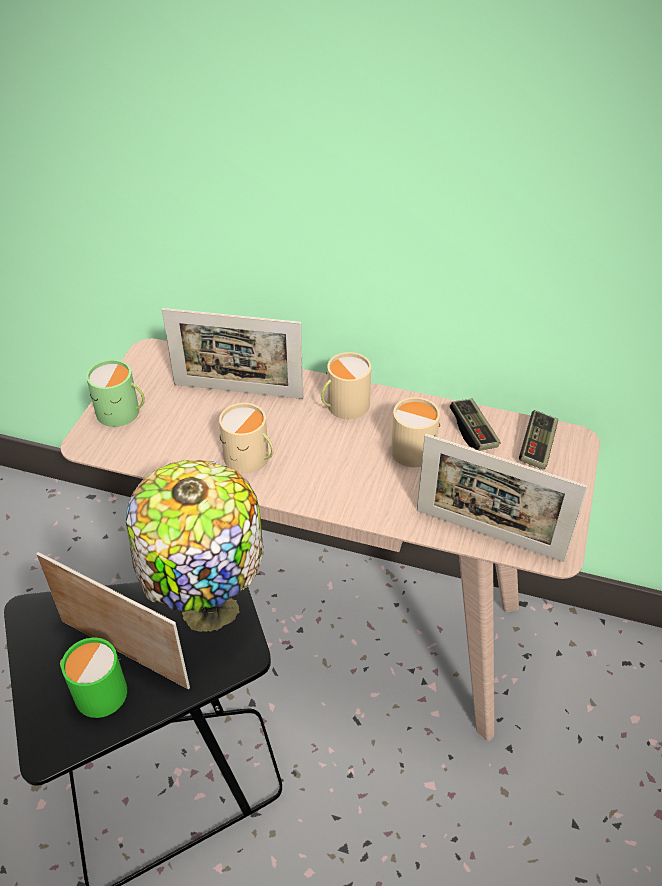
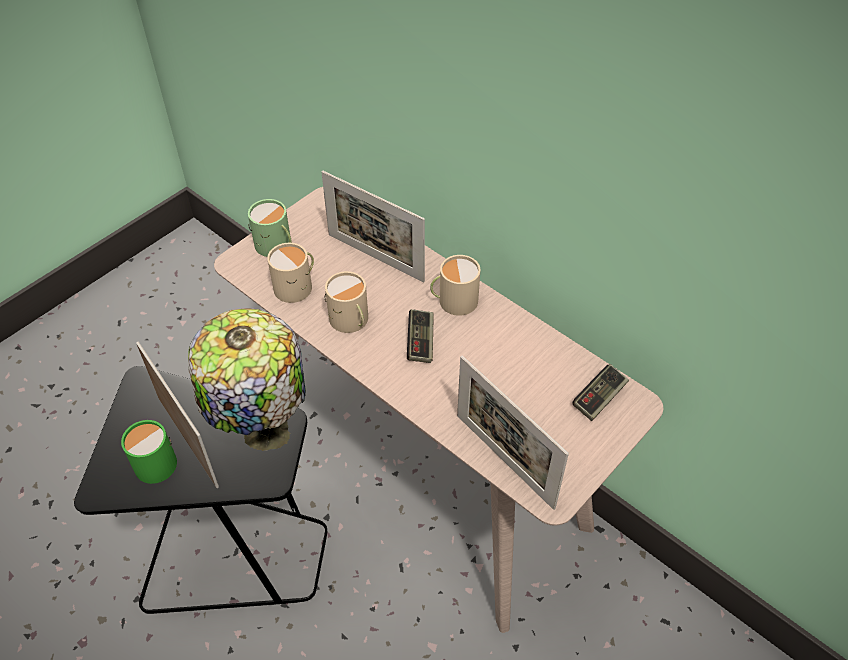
camera: 25 degrees right, 5 degrees up
beige mug [391,397,440,467] -> beige mug moved to [267,243,314,303]
game controller [450,399,501,451] -> game controller moved to [407,309,434,363]

